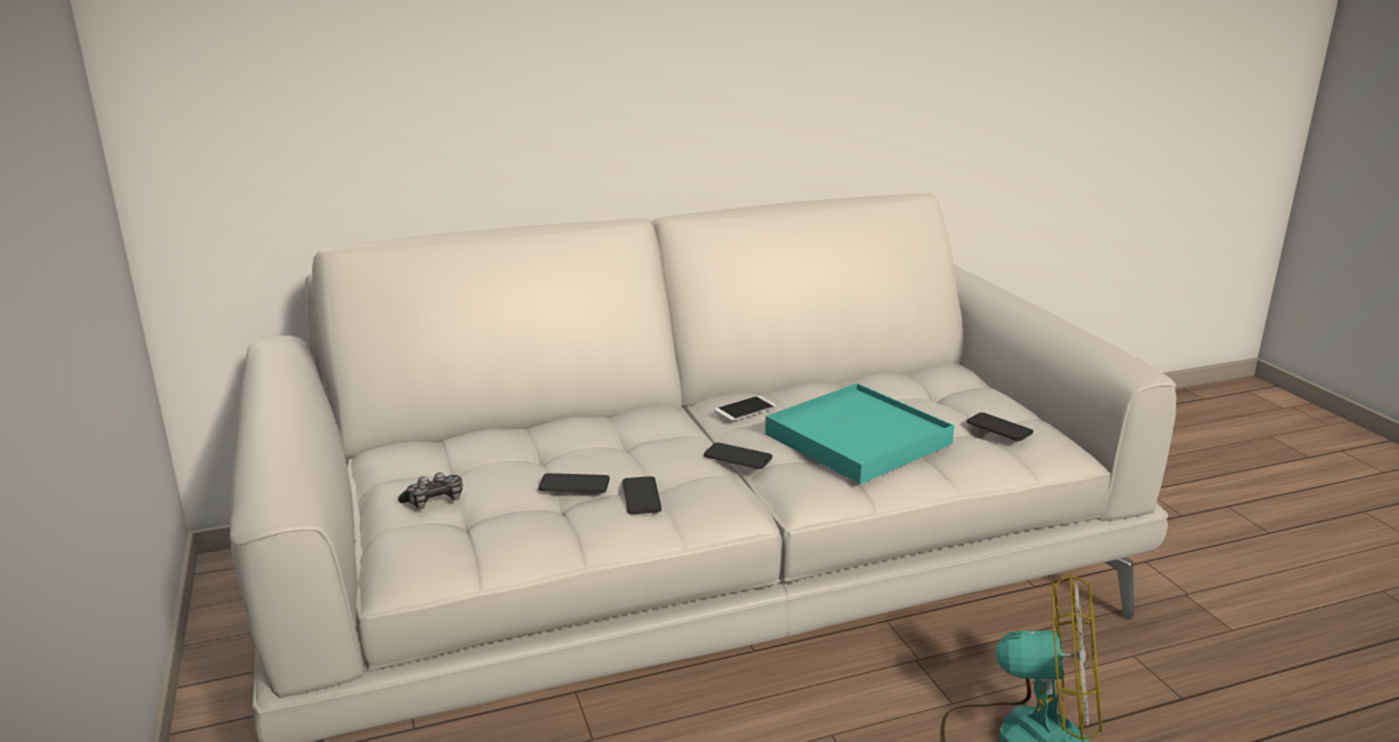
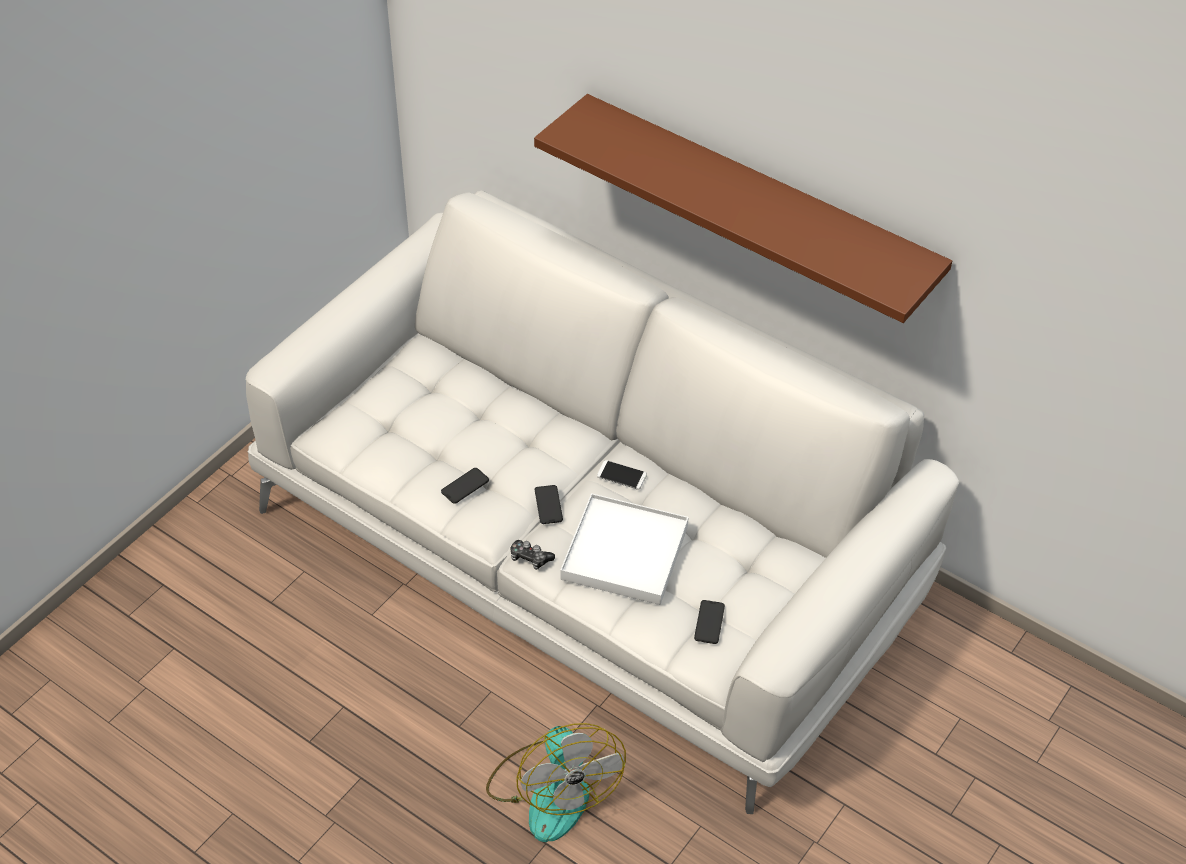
camera: 55 degrees right, 25 degrees up
game controller [398,472,463,509] -> game controller moved to [511,540,555,570]
phone [539,473,610,493] -> none
turquoise tray [765,383,954,484] -> white tray [560,493,689,605]
none -> brown shelf [534,94,952,323]

